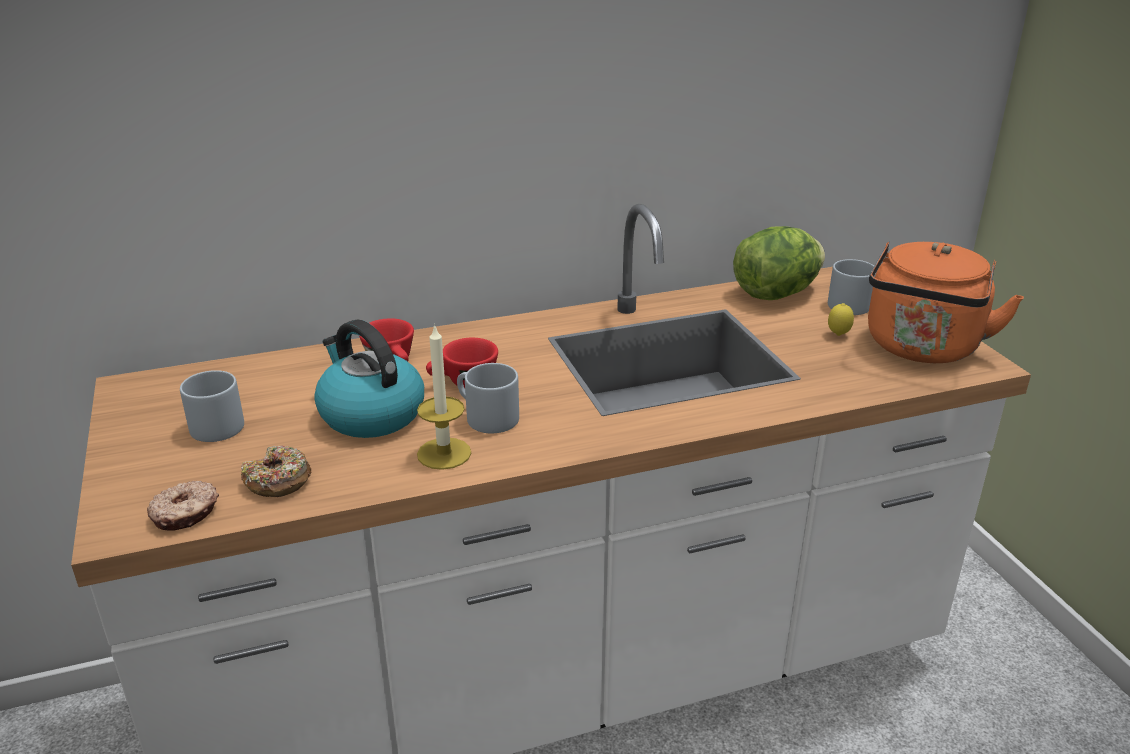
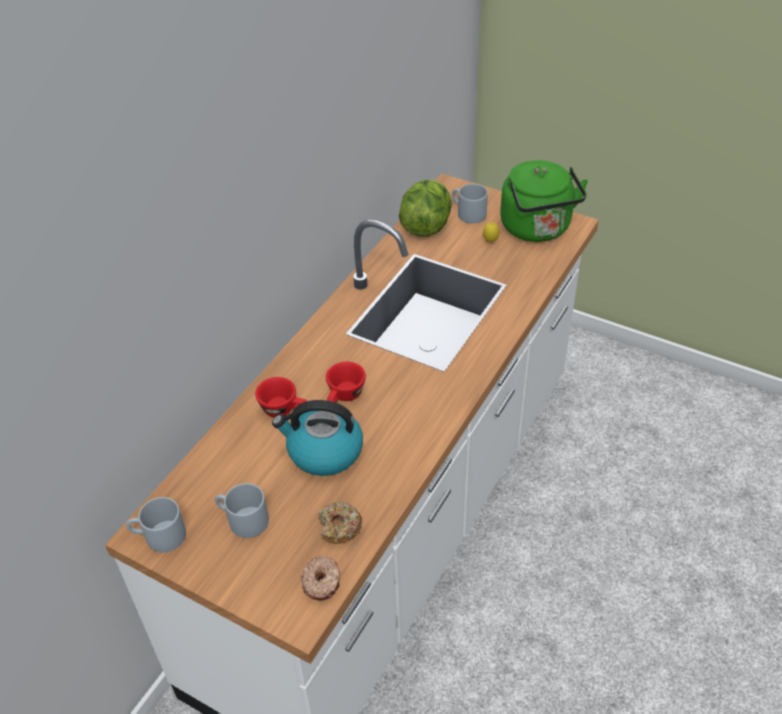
camera: 40 degrees left, 15 degrees up
candle [417,324,471,470] -> none
grey mug [457,363,519,433] -> grey mug moved to [126,497,186,552]
orange kettle [868,242,1024,363] -> green kettle [500,160,588,242]

